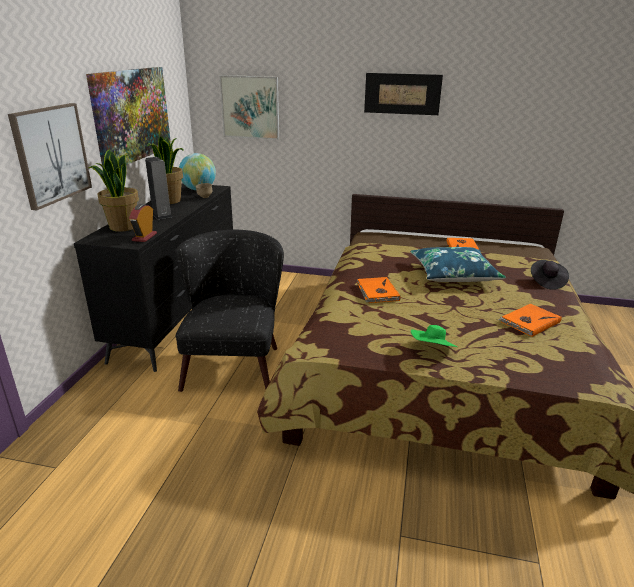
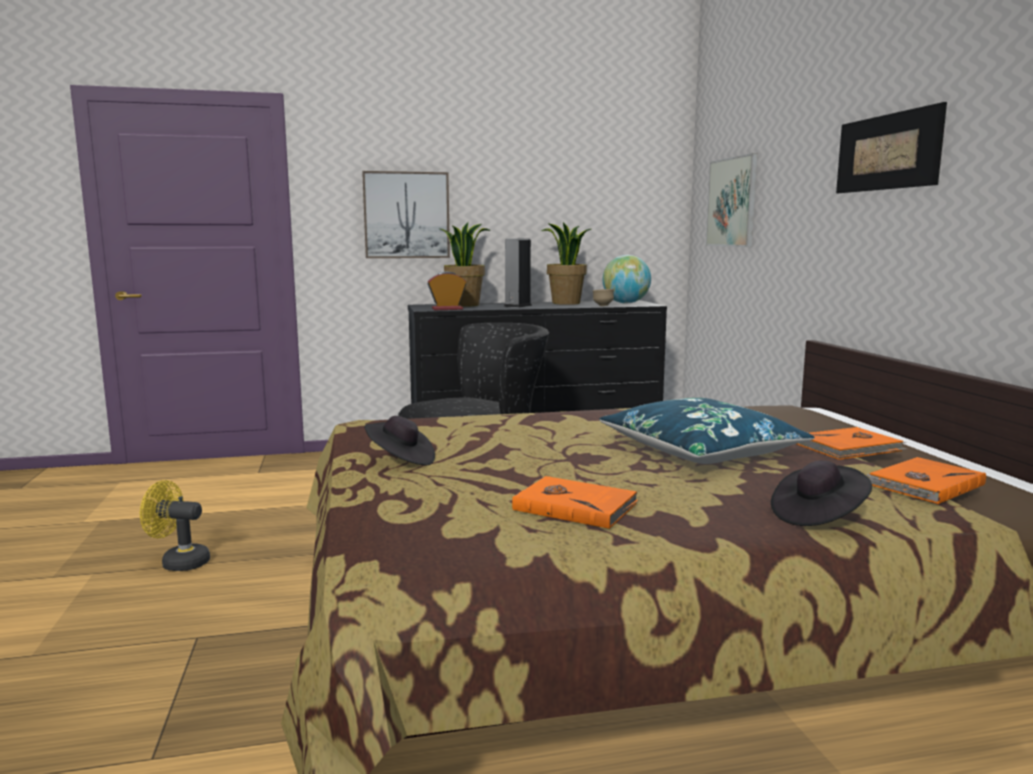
camera: 65 degrees right, 15 degrees down
picture [86,67,171,169] -> none
orange book [357,277,401,303] -> orange book moved to [867,457,986,504]
green hat [411,325,457,347] -> black hat [365,416,435,466]
none -> yellow fan [140,480,210,571]

